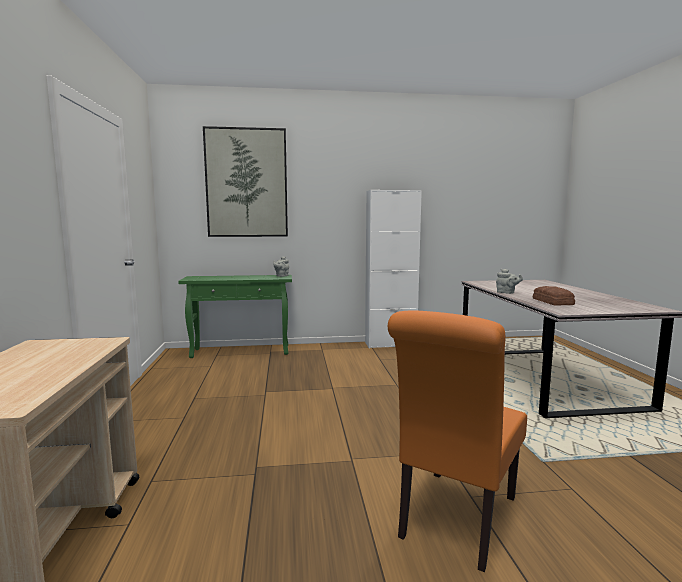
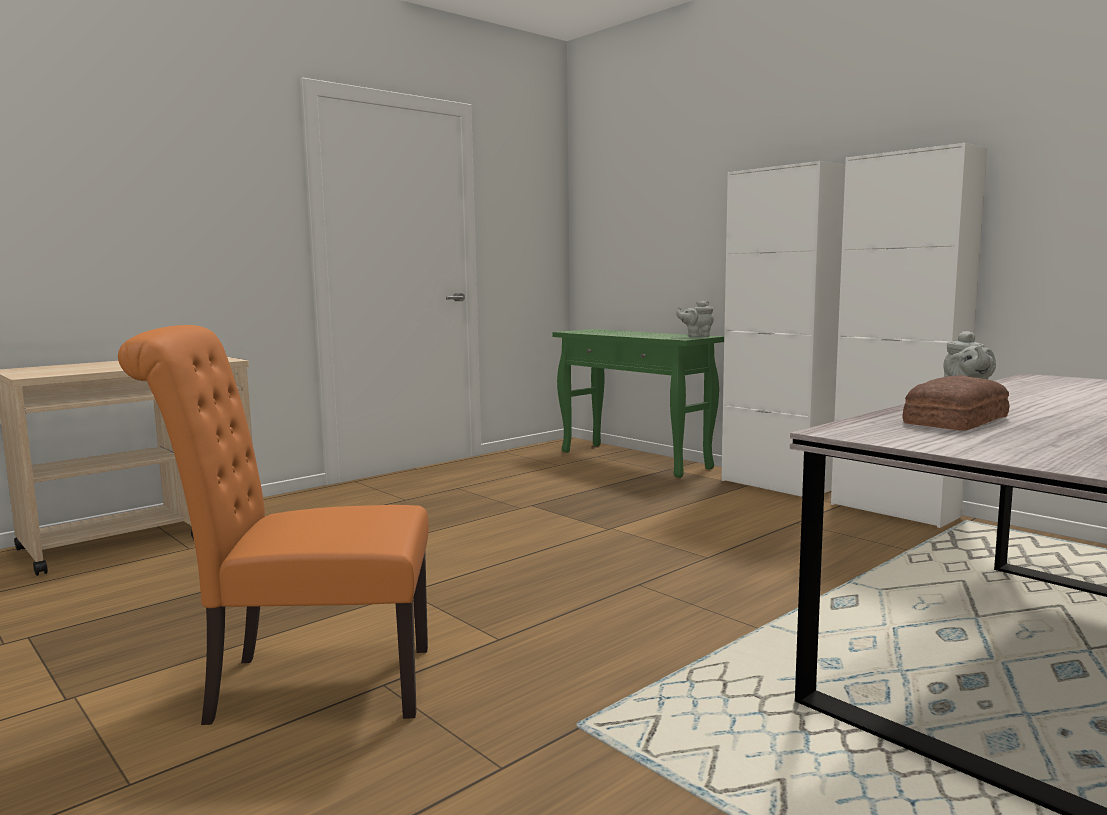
camera: 55 degrees right, 0 degrees up
picture [203,126,288,237] -> none
none -> white cabinet [721,161,845,497]

